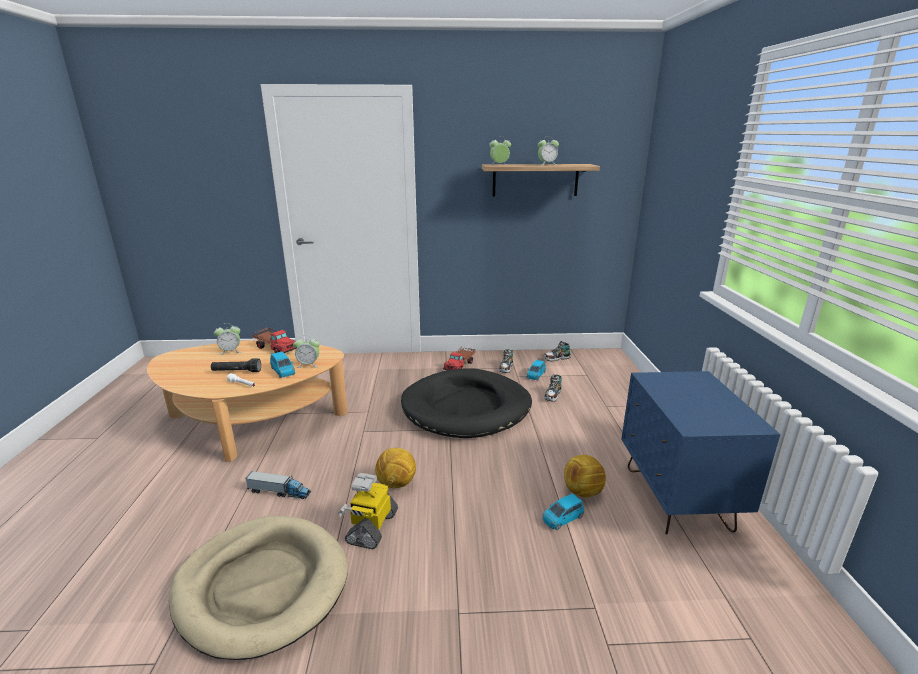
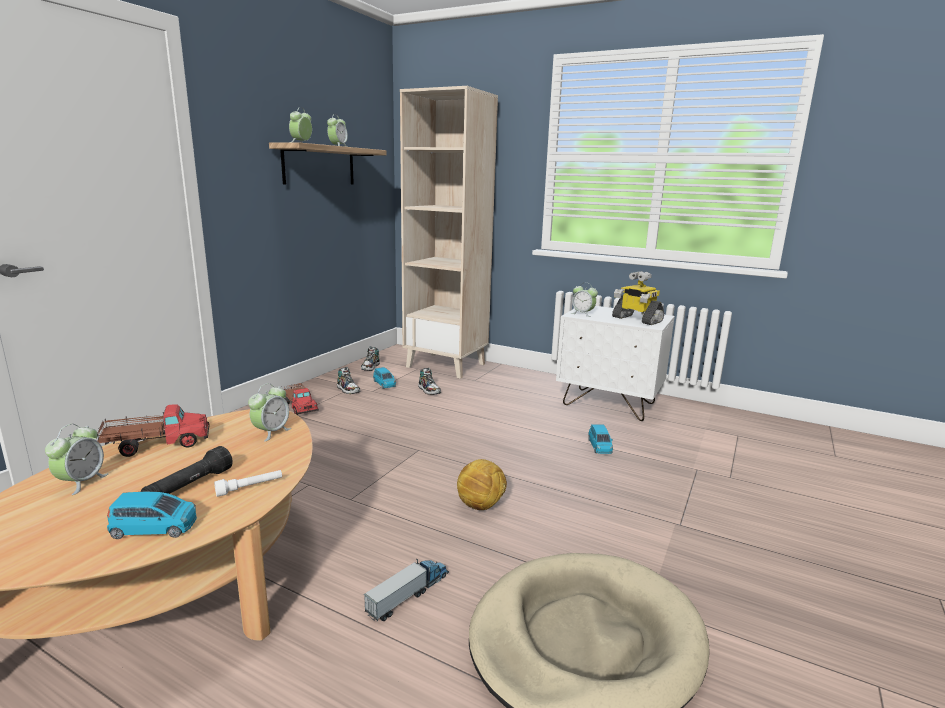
camera: 60 degrees left, 5 degrees down
blue toy car [270,351,295,378] -> blue toy car moved to [107,492,197,539]
toy robot [338,473,398,549] -> toy robot moved to [612,271,664,325]
black dog bed [401,368,532,438] -> none
football [564,455,606,498] -> none
blue nightstand [621,371,780,535] -> white nightstand [556,306,675,421]
none -> beige bookcase [400,86,498,379]
none -> alarm clock [571,283,598,317]

